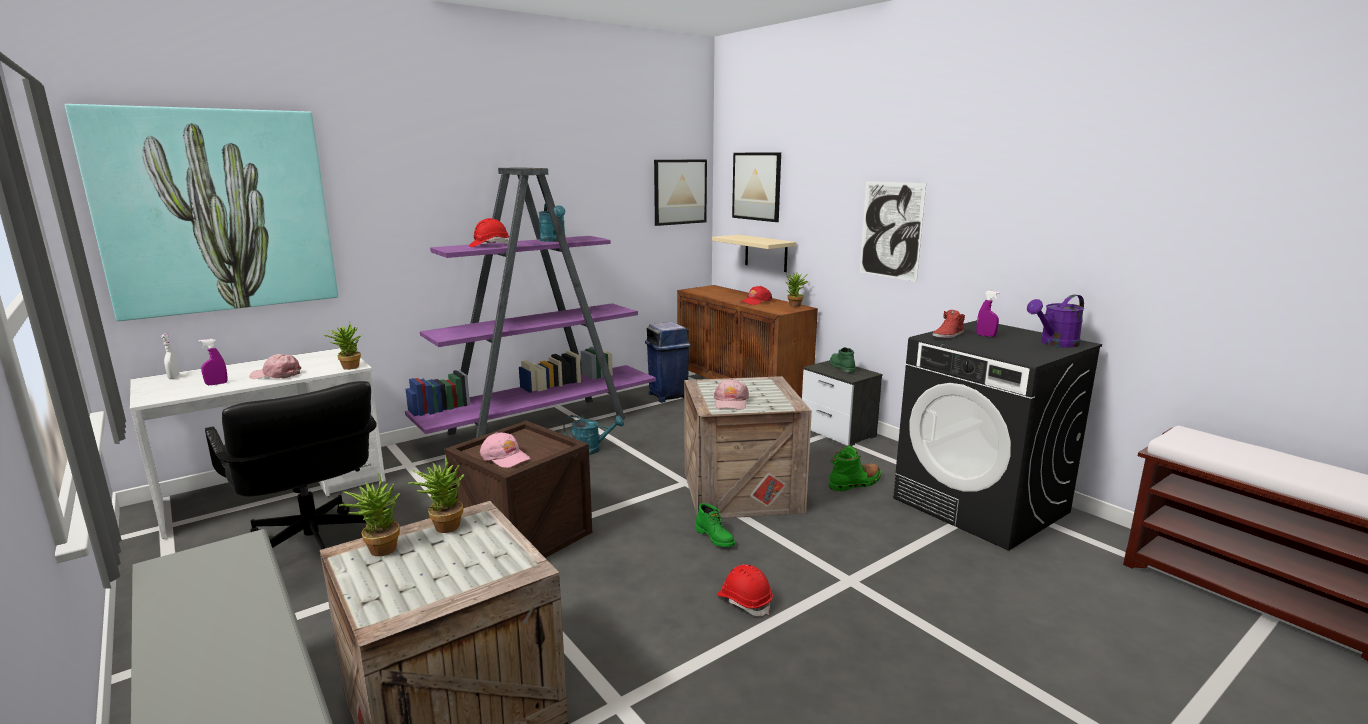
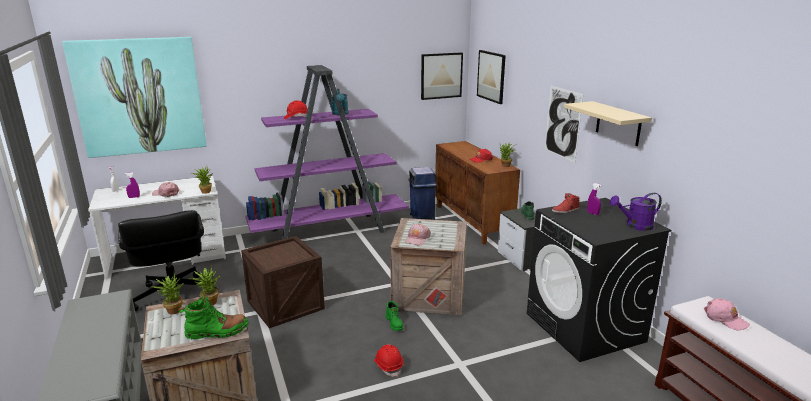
camera: 15 degrees right, 5 degrees up
pink cap [480,432,530,468] -> pink cap moved to [704,298,750,331]
turquoise watering can [563,415,624,455] -> none
beige shelf [712,234,796,272] -> beige shelf moved to [564,101,652,146]
green boot [829,445,881,492] -> green boot moved to [179,296,249,340]

